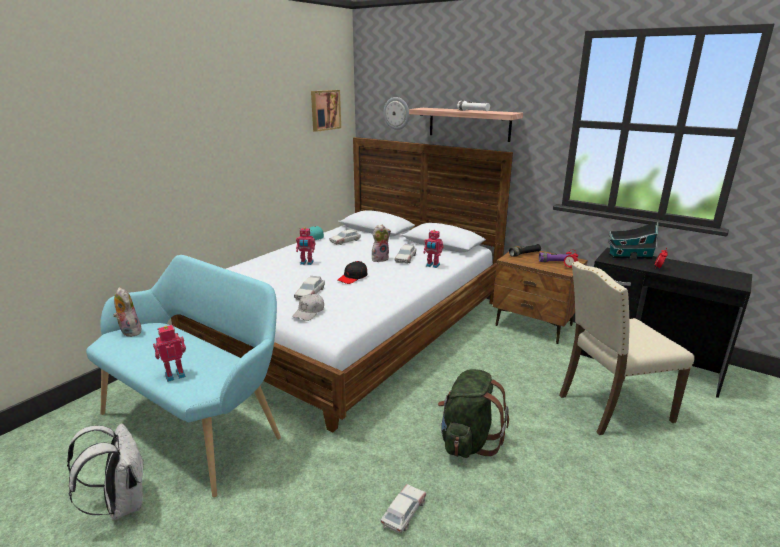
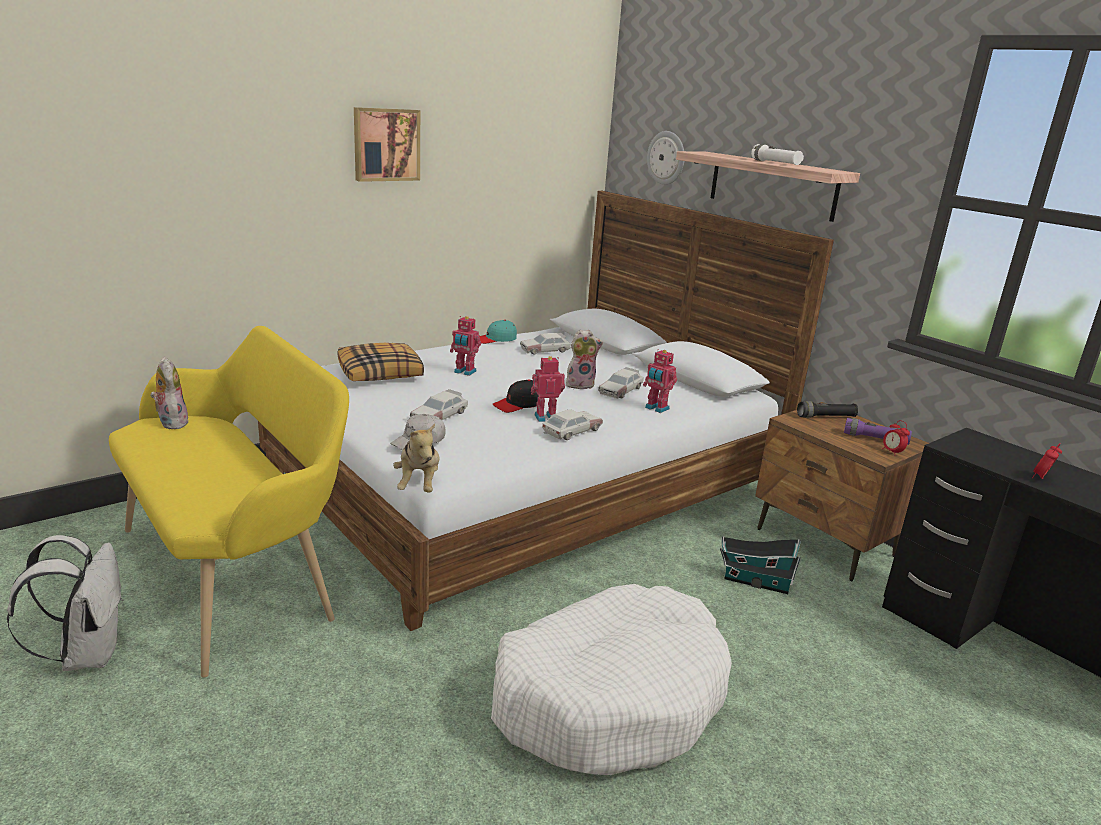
camera: 15 degrees right, 0 degrees up
turquoise bench [86,255,281,497] -> yellow bench [109,326,349,678]
toy robot [153,325,186,382] -> toy robot moved to [531,356,565,422]
picture [311,90,341,132] -> picture moved to [354,107,420,182]
toy car [381,484,426,533] -> toy car moved to [542,409,603,440]
green backpack [438,369,509,458] -> white dog bed [491,584,732,775]
beige chair [559,261,694,435] -> none
toy house [608,222,659,259] -> toy house moved to [720,536,801,594]
none -> pillow [338,343,424,381]
none -> plush toy [393,424,440,493]

